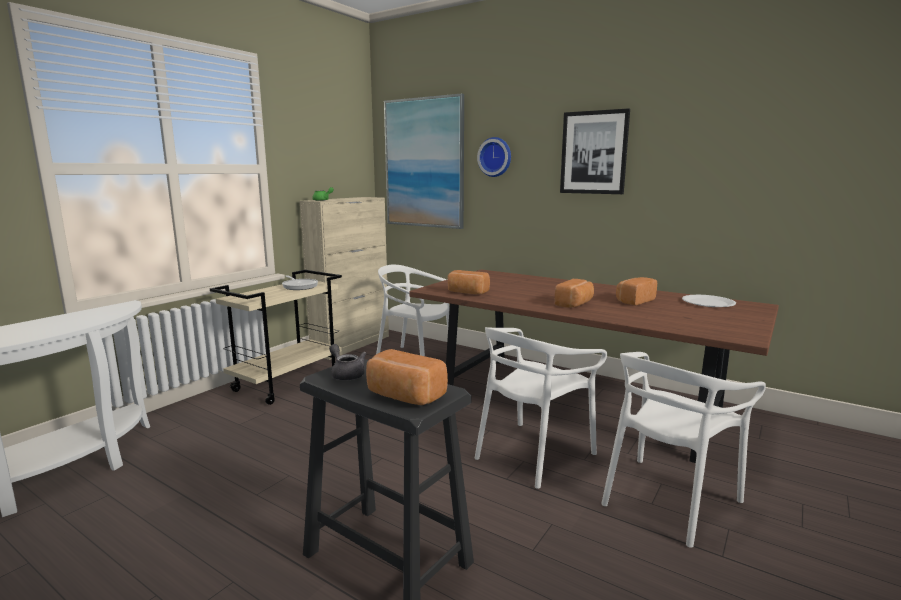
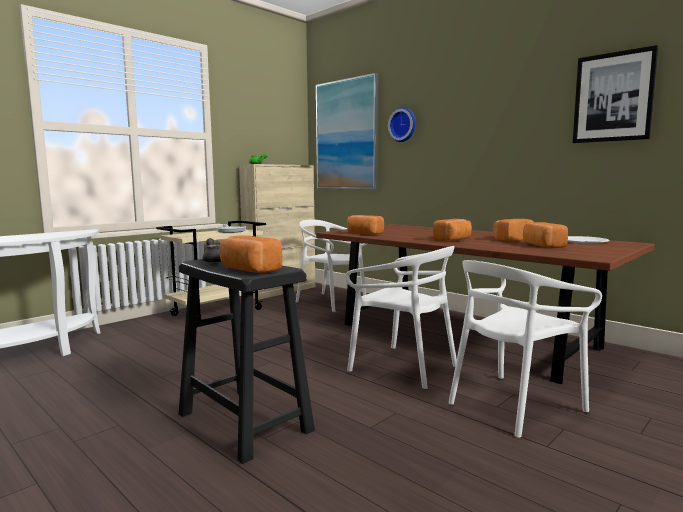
camera: 10 degrees right, 5 degrees down
white chair [475,327,607,489] -> white chair turned 105 degrees counterclockwise [345,246,457,389]
picture [560,108,630,194] -> picture moved to [573,45,658,143]
none -> bread [523,222,568,248]

